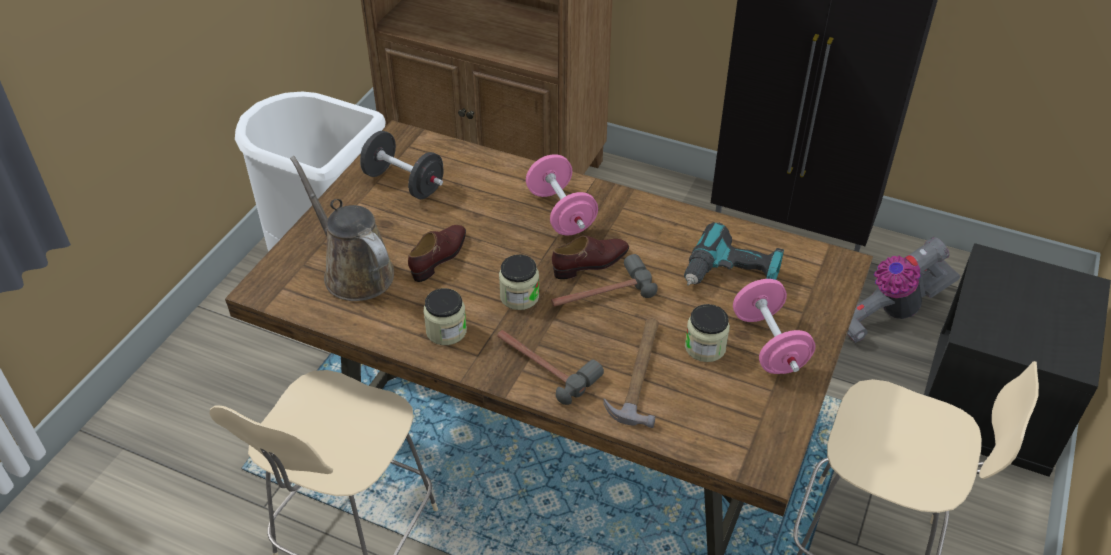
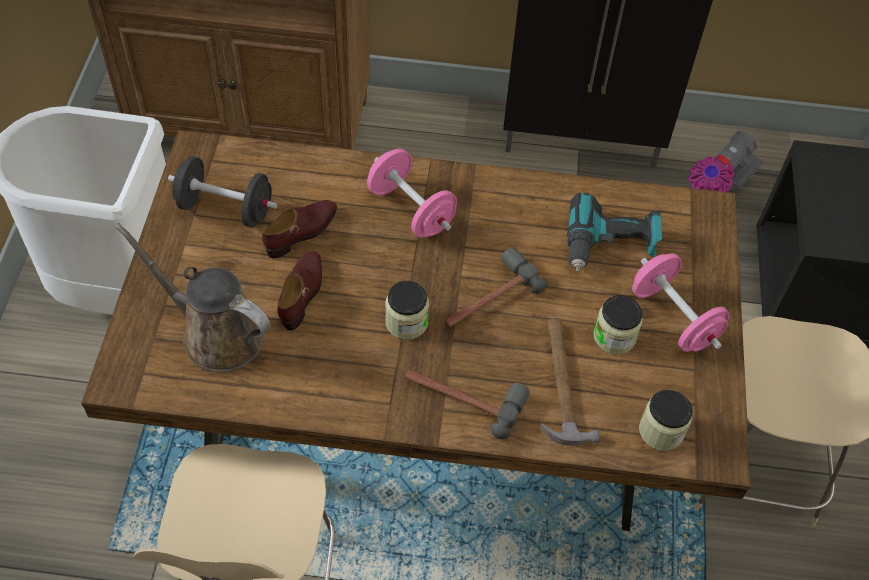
camera: 20 degrees left, 10 degrees up
jar [423,288,467,345] -> jar moved to [639,390,693,451]
brown shoe [552,236,629,279] -> brown shoe moved to [262,200,337,258]

